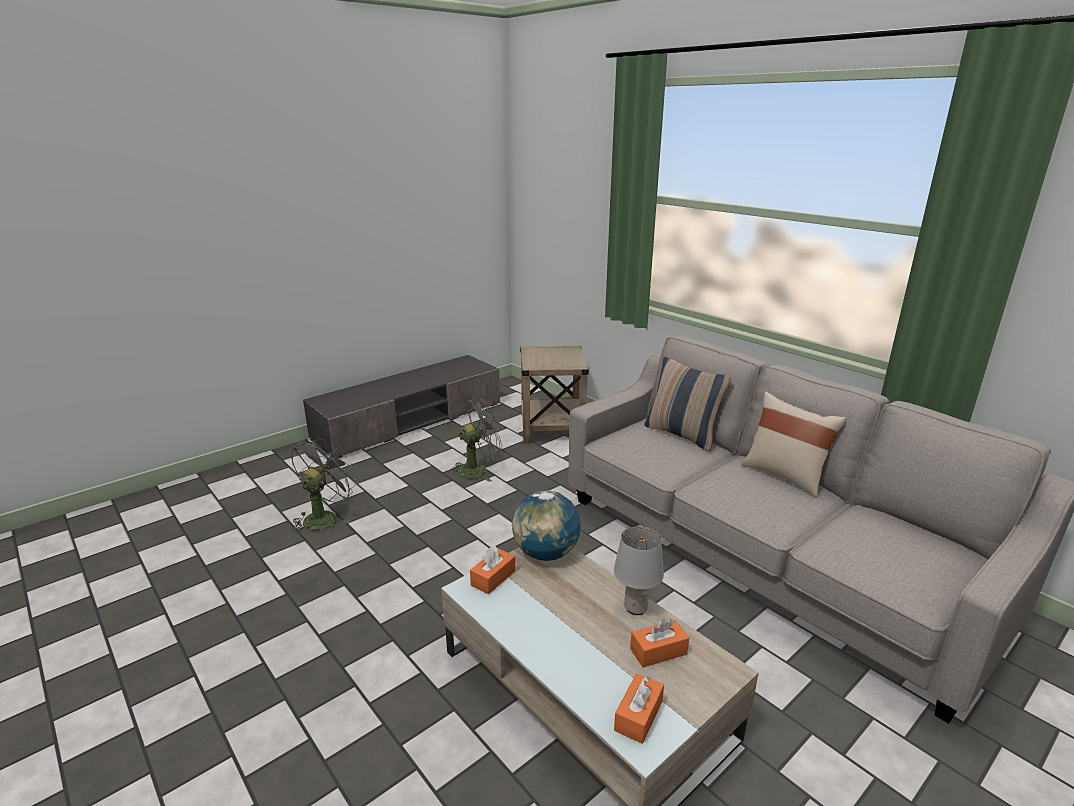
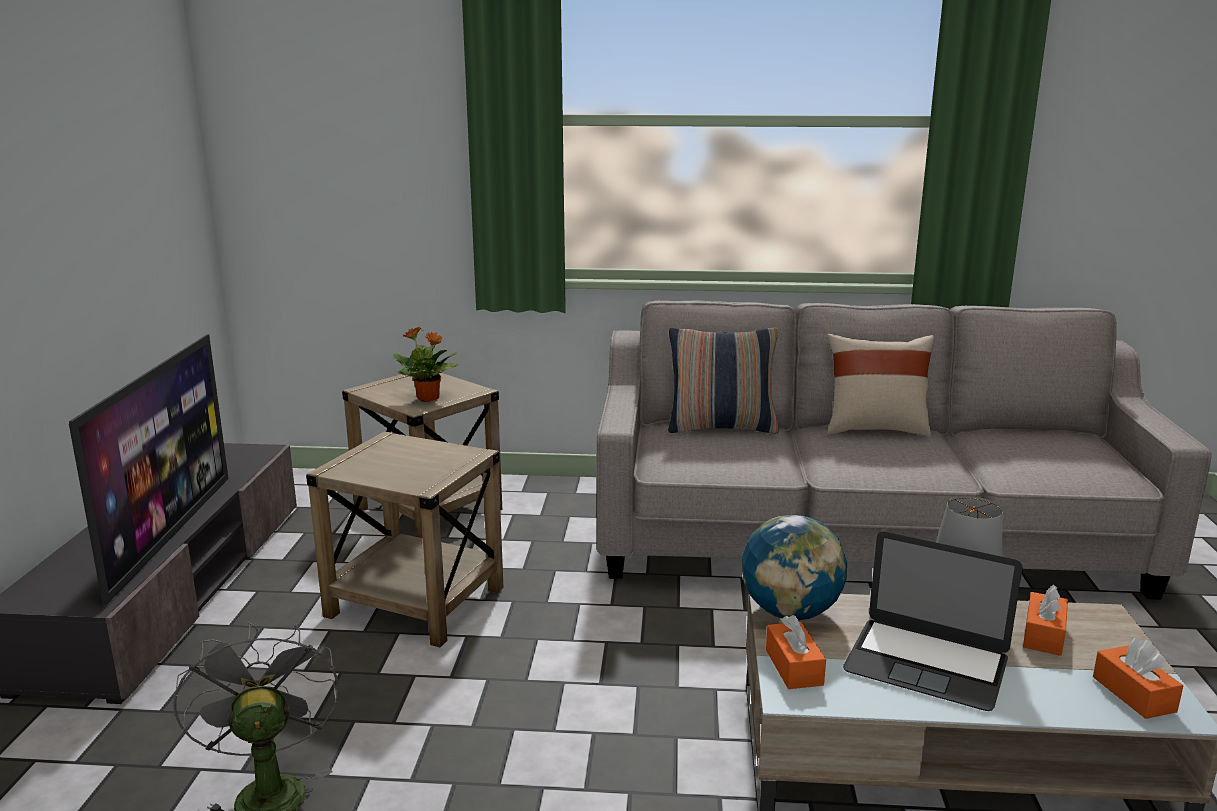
camera: 45 degrees left, 5 degrees down
grey fan [448,398,502,481] -> beige side table [306,431,503,647]
none -> television [69,334,229,605]
none -> potted plant [392,327,458,402]
none -> laptop [843,532,1022,711]

